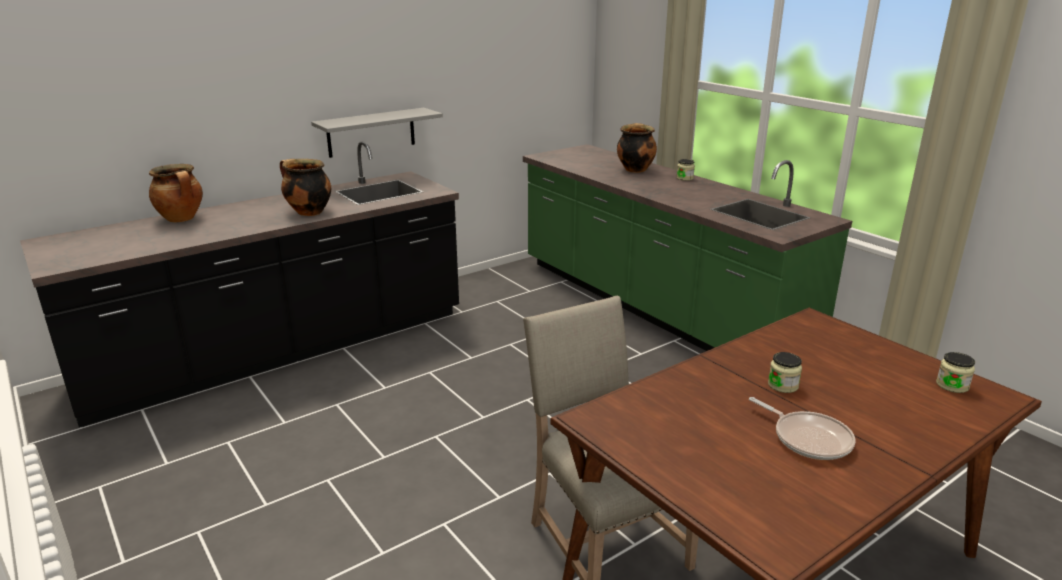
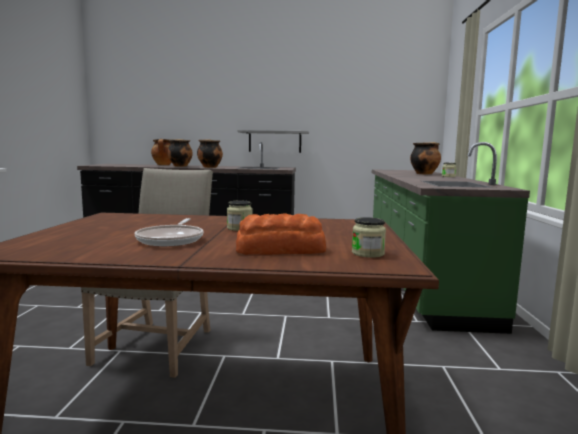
camera: 40 degrees right, 15 degrees down
none -> cooking pot [167,139,193,167]
none -> bread [236,213,326,255]

